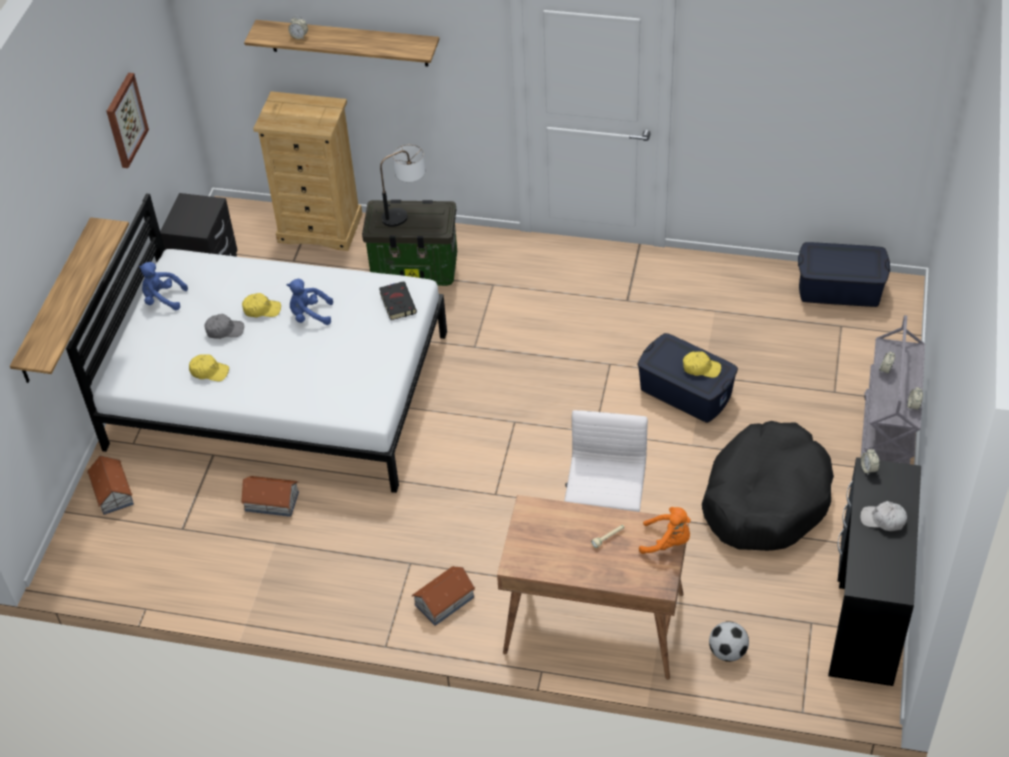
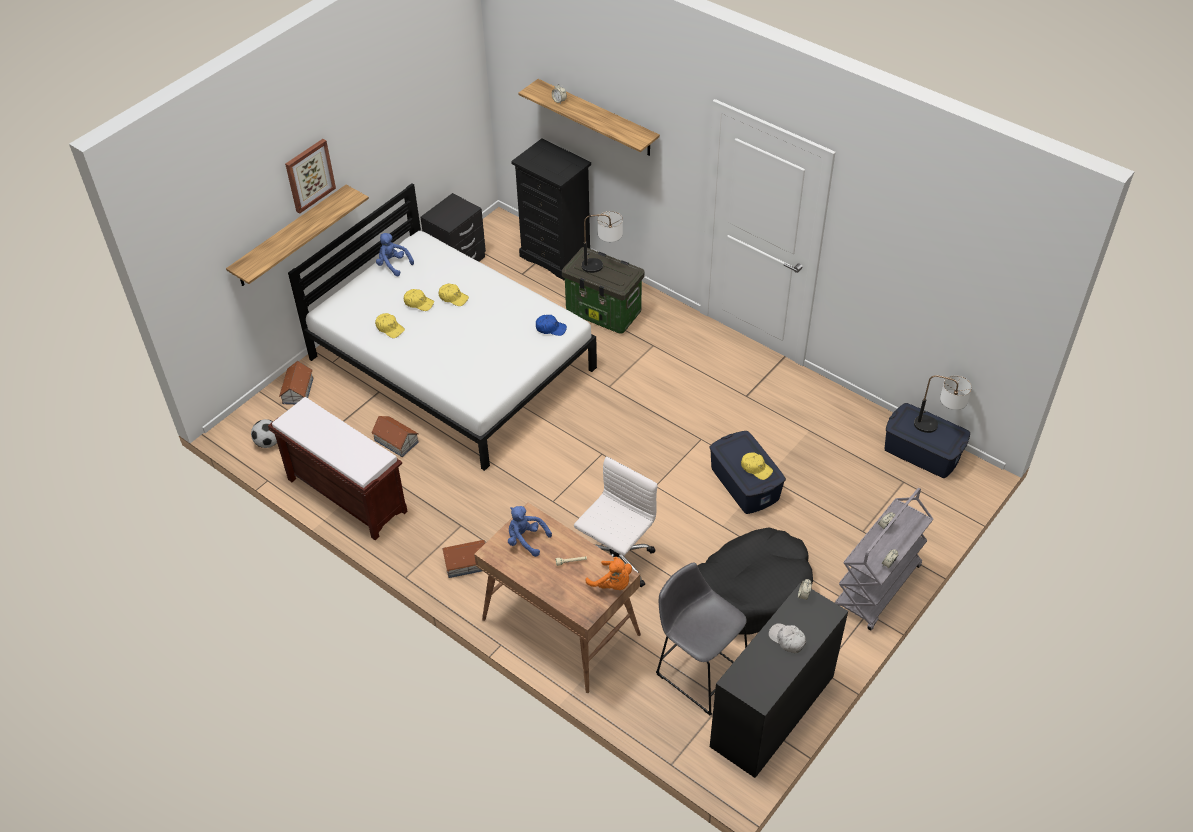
camera: 25 degrees right, 0 degrees up
picture [107,73,149,168] -> picture moved to [285,139,336,213]
grey cap [204,314,244,339] -> yellow cap [404,289,434,311]
beige dresser [253,91,362,251] -> black dresser [511,139,591,281]
blue plush toy [287,279,333,325] -> blue plush toy moved to [508,506,552,557]
black book [379,281,417,320] -> blue cap [536,315,567,336]
football [709,621,749,662] -> football moved to [251,419,277,448]
none -> brown bench [268,397,408,540]
none -> grey stool [656,563,747,715]
none -> table lamp [914,375,972,433]

